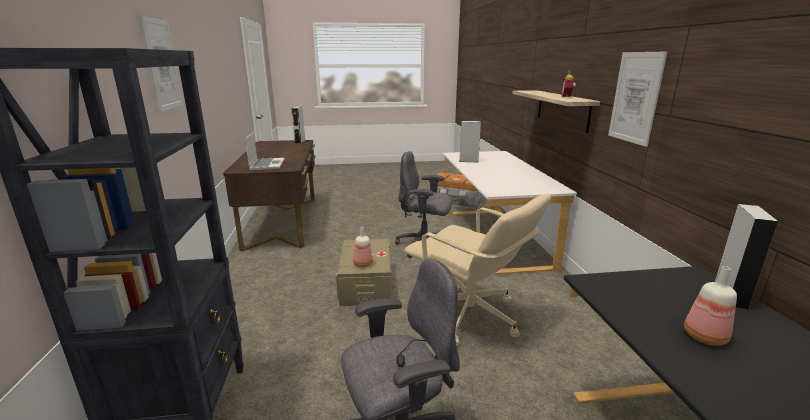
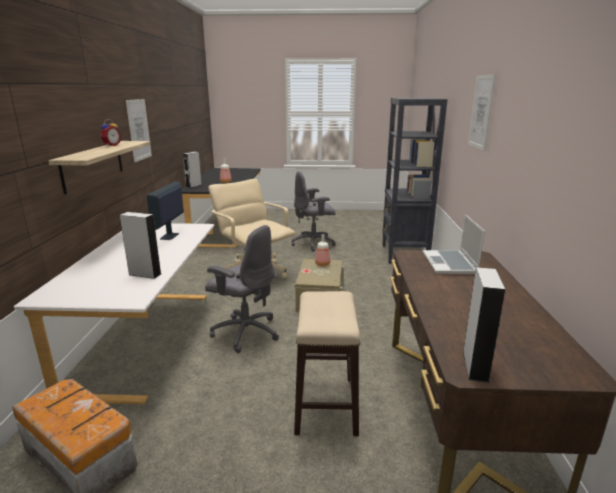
camera: 170 degrees left, 0 degrees up
none -> monitor [147,181,184,240]
none -> stool [294,291,360,436]

